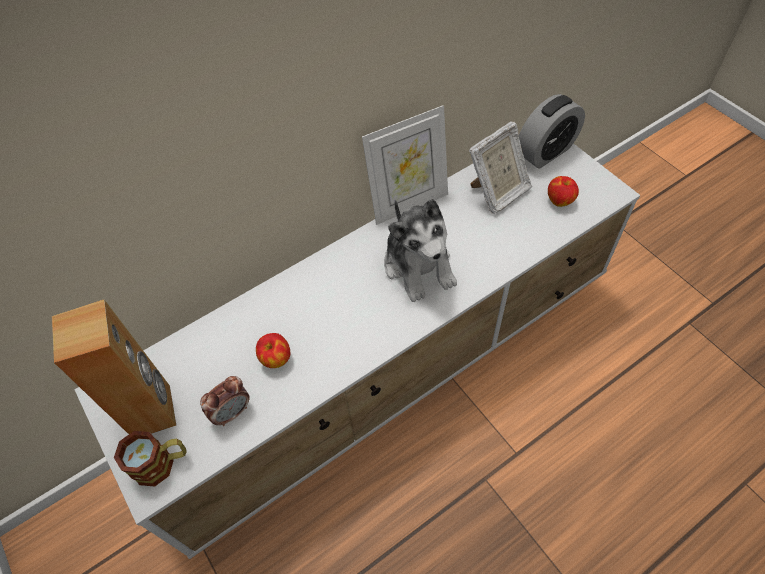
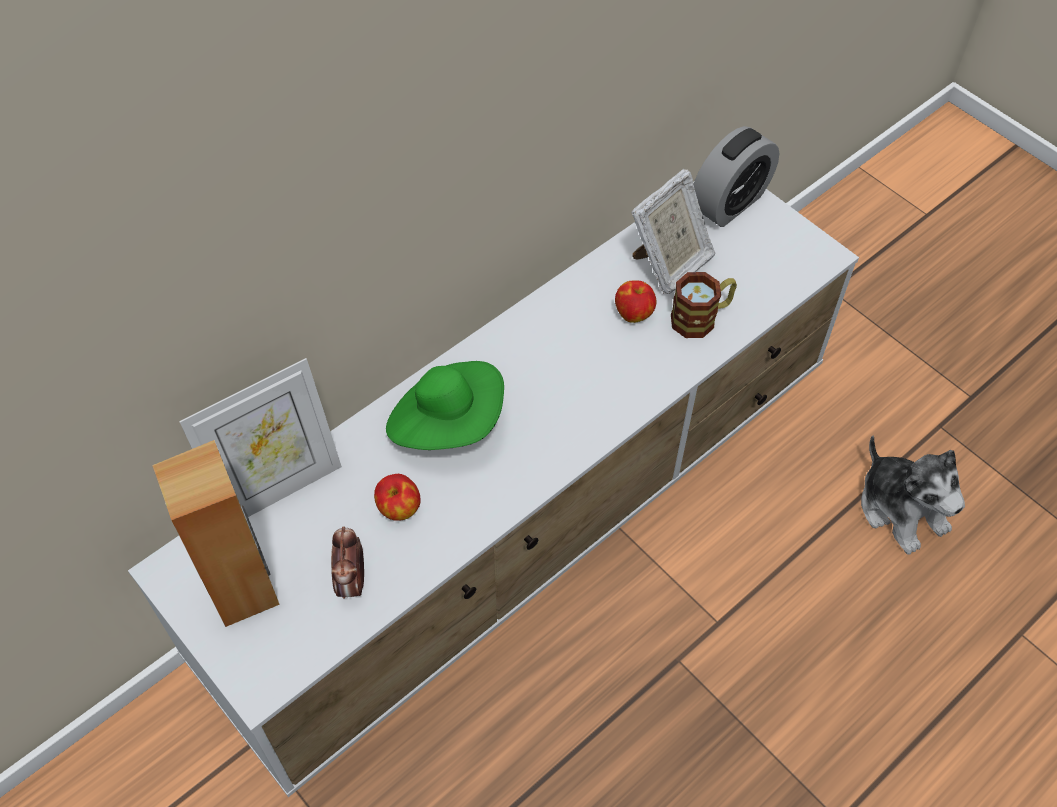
camera: 10 degrees left, 0 degrees up
mug [114,431,187,486] -> mug moved to [671,272,737,338]
alarm clock [200,376,250,426] -> alarm clock turned 135 degrees clockwise [331,526,364,599]
picture frame [362,105,448,225] -> picture frame moved to [179,358,342,517]
plush toy [384,199,457,302] -> plush toy moved to [861,436,965,555]
apple [548,176,579,207] -> apple moved to [615,281,656,323]
none -> green hat [386,361,504,450]

